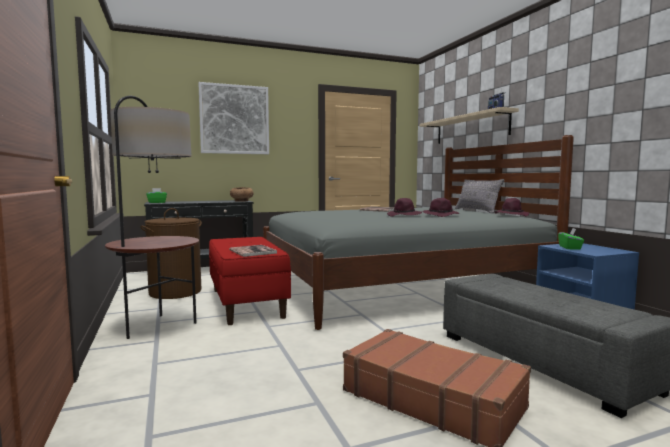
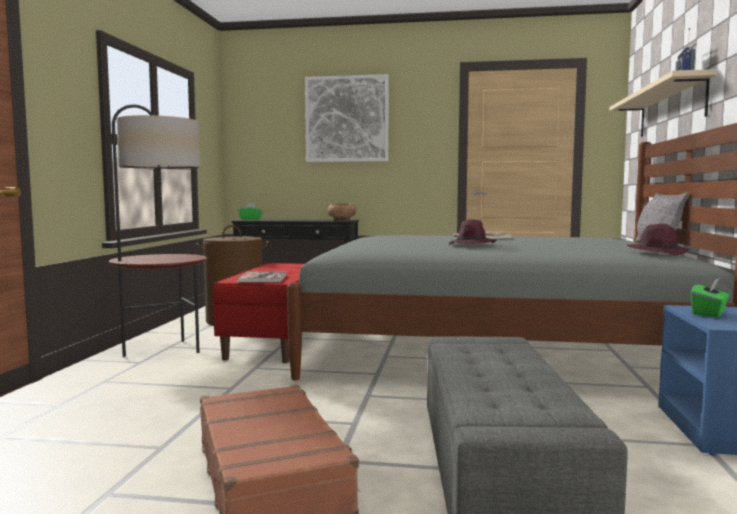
camera: 30 degrees right, 0 degrees up
purple hat [422,198,459,217] -> none

